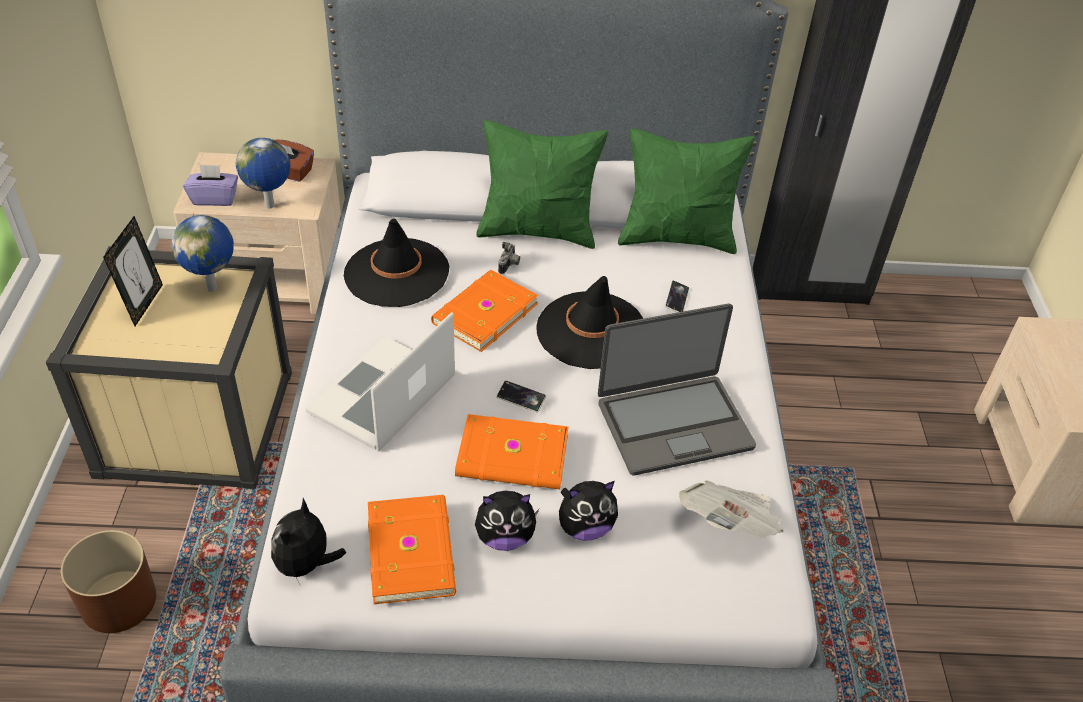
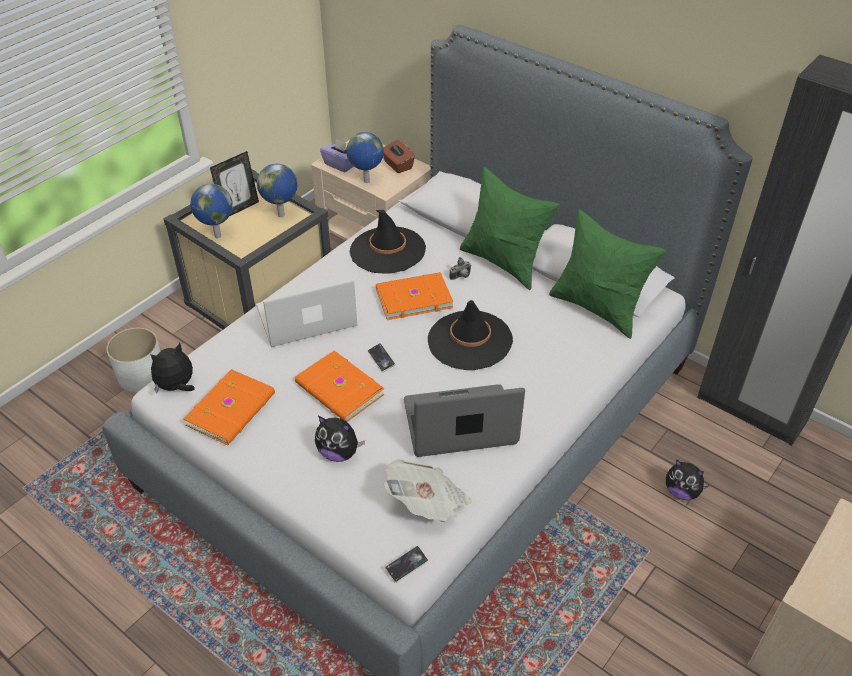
camera: 40 degrees right, 0 degrees up
brown planter [61,530,156,633] -> white planter [106,328,161,392]
plush toy [475,491,540,551] -> plush toy moved to [666,459,709,500]
laptop [598,304,756,475] -> laptop turned 150 degrees clockwise [404,384,525,457]
phone [665,280,689,313] -> phone moved to [385,546,428,583]
none -> globe [190,184,233,238]

